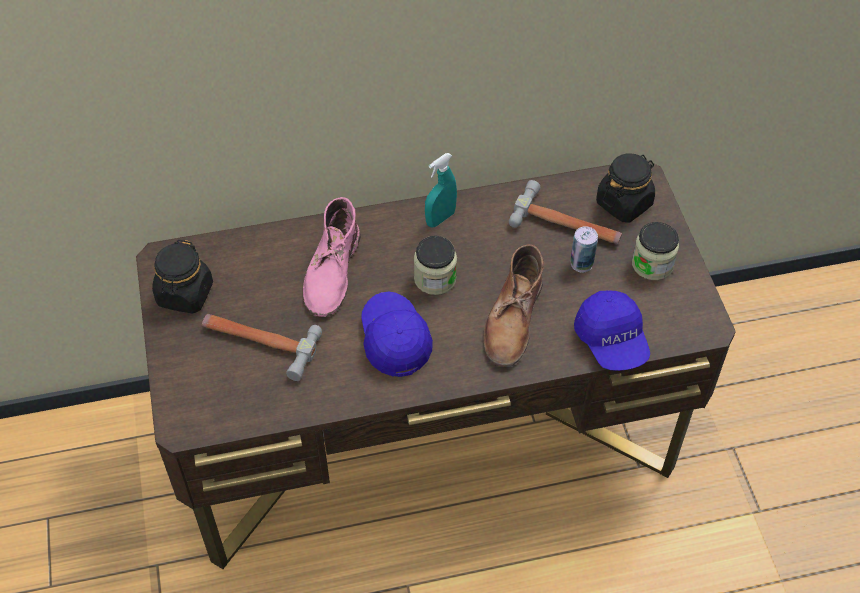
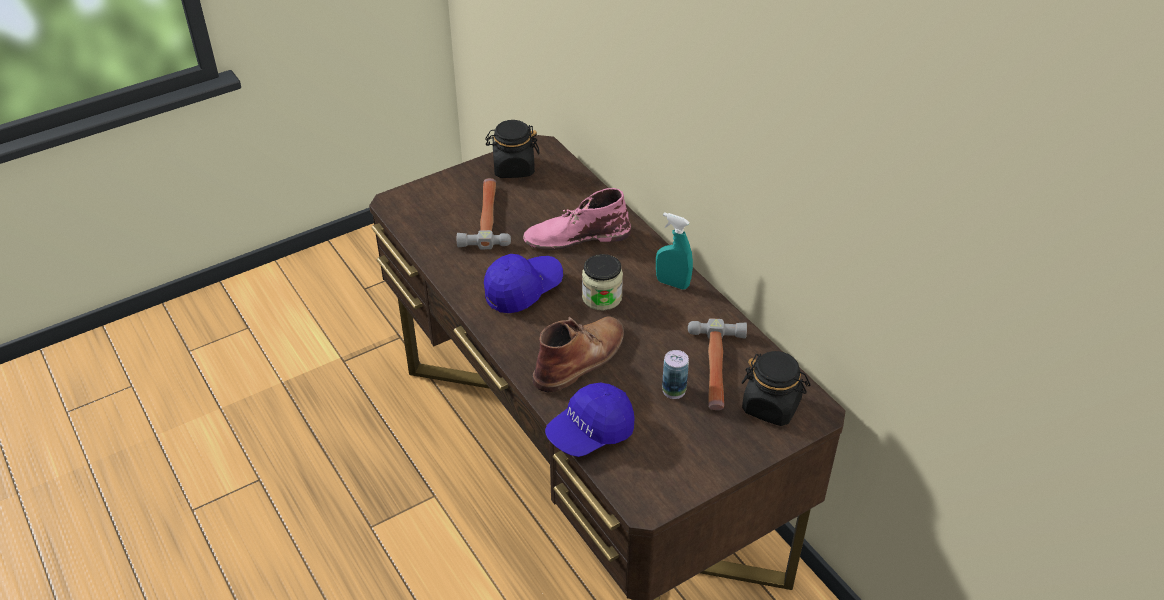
camera: 70 degrees right, 10 degrees down
brown boot [483,244,544,367] -> brown boot turned 135 degrees clockwise [533,317,624,392]
jar [632,222,679,280] -> none

